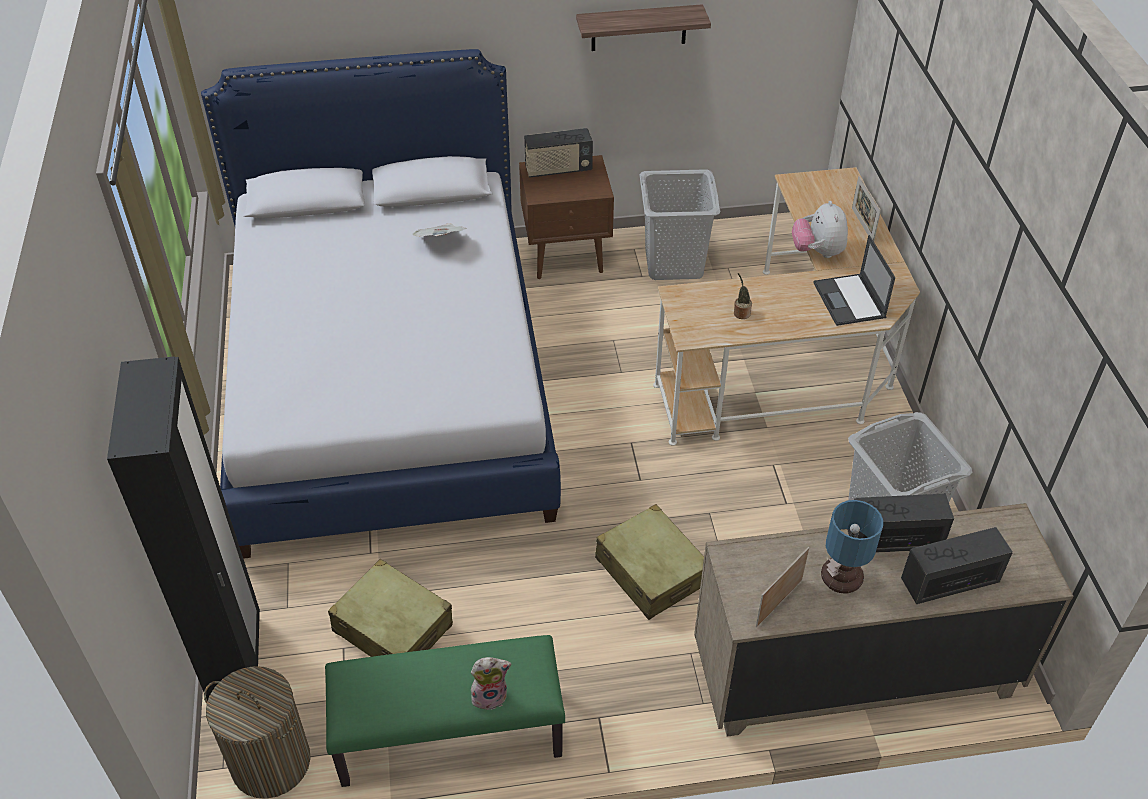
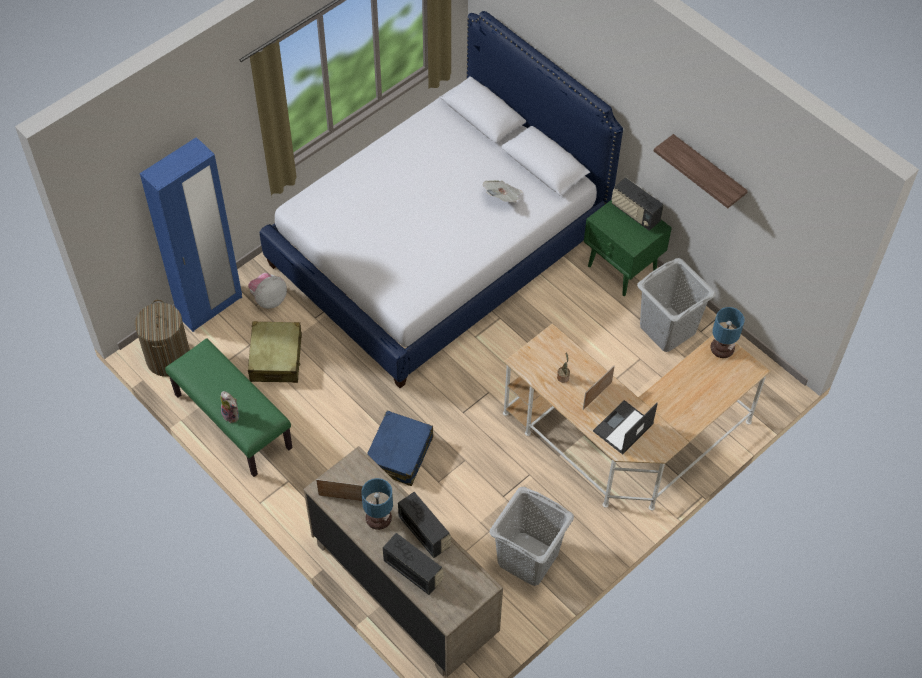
camera: 55 degrees right, 10 degrees up
black wardrobe [107,356,260,701] -> blue wardrobe [140,137,242,332]
brown nightstand [519,155,614,279] -> green nightstand [584,200,672,296]
beige suitcase [595,504,704,620] -> blue suitcase [367,411,433,486]
plush toy [792,201,848,258] -> plush toy moved to [248,273,287,309]
picture frame [852,176,881,241] -> picture frame moved to [583,365,615,410]
none -> table lamp [710,307,744,358]

